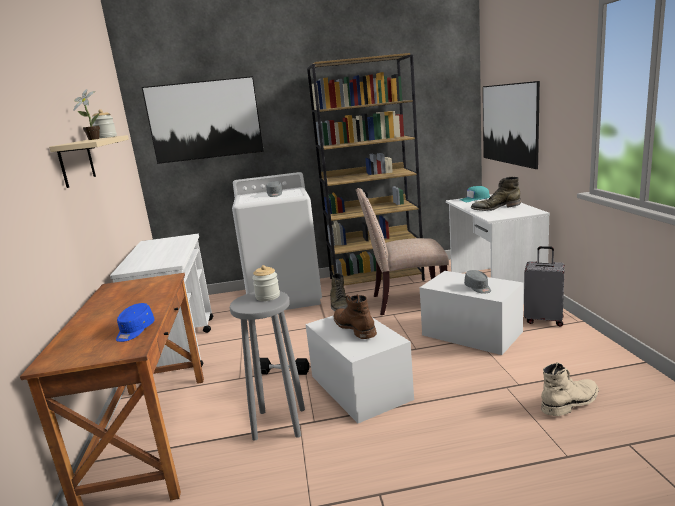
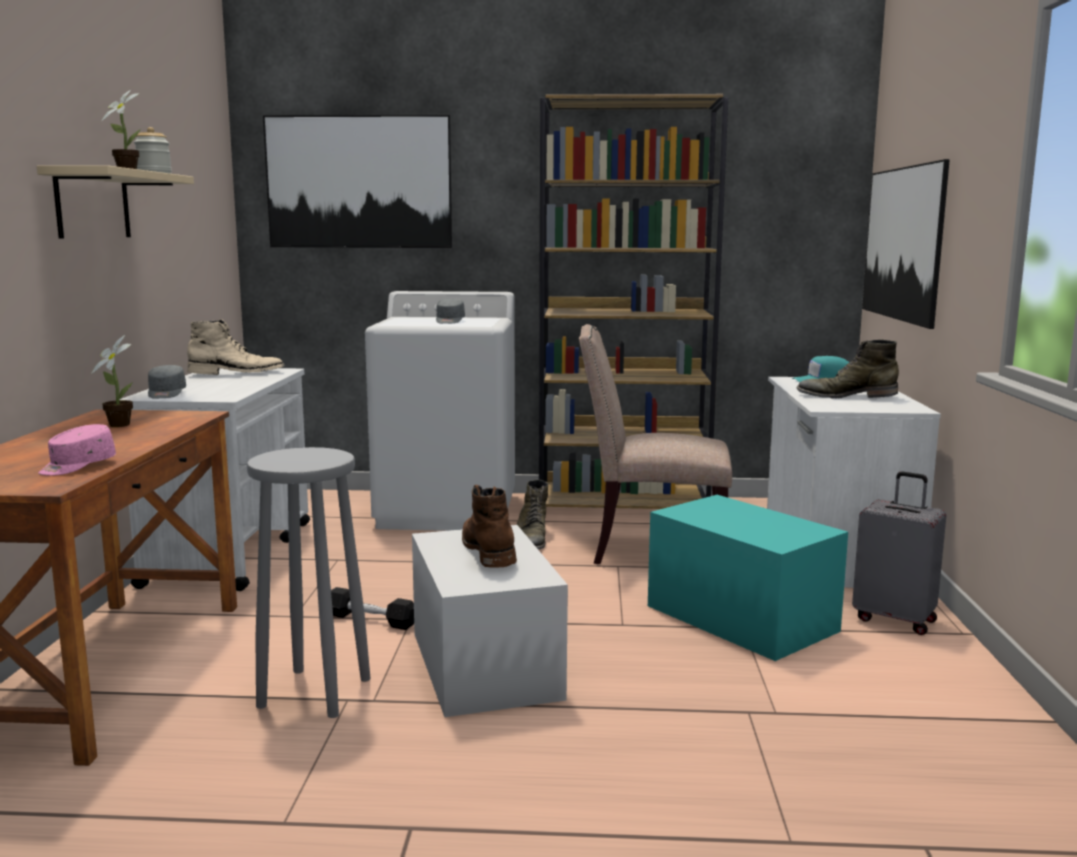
camera: 10 degrees right, 5 degrees down
blue cap [116,303,155,342] -> pink cap [39,424,116,476]
jar [252,265,280,301] -> none
white storage box [420,271,523,355] -> turquoise storage box [648,495,848,661]
grey cap [464,270,491,294] -> grey cap moved to [148,365,186,399]
beige boot [541,362,599,416] -> beige boot moved to [187,319,285,375]
none -> potted plant [91,335,133,427]

